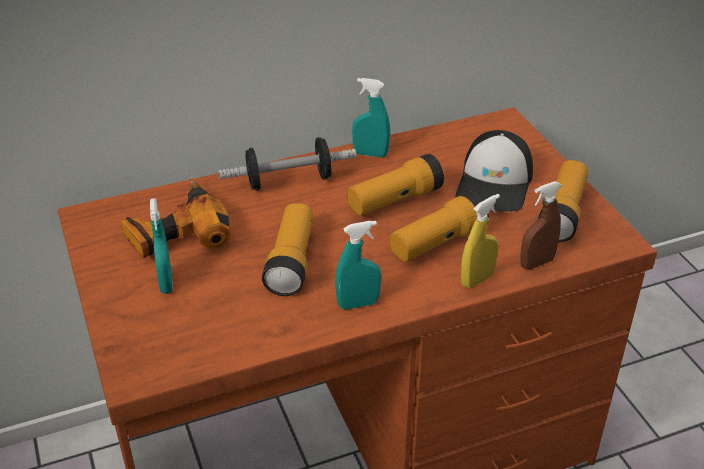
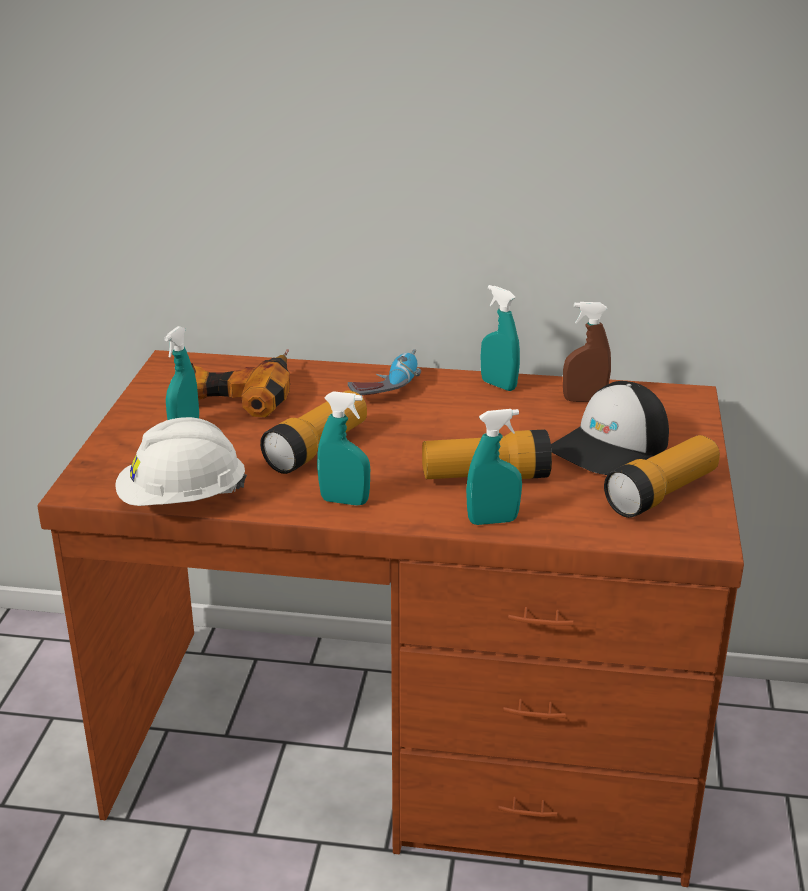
camera: 30 degrees right, 10 degrees down
dumbbell [218,137,357,191] -> power drill [348,349,421,395]
flashlight [347,154,444,216] -> none
yellow spray bottle [461,194,500,288] -> turquoise spray bottle [466,409,522,525]
brown spray bottle [520,181,562,269] -> brown spray bottle moved to [563,302,611,402]
none -> white hard hat [115,417,247,506]

